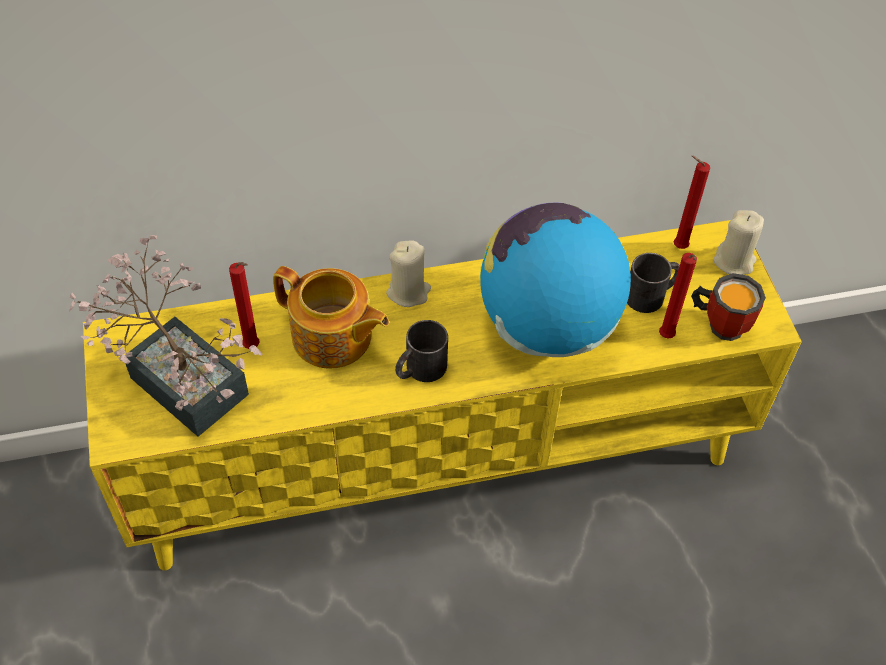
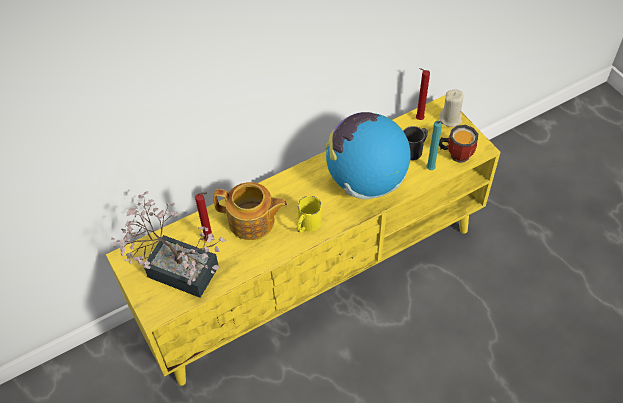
camera: 15 degrees left, 0 degrees up
beige candle [386,241,431,307] -> none
black mug [395,320,448,382] -> yellow mug [297,196,322,233]
red candle [659,253,697,339] -> turquoise candle [426,121,443,170]

